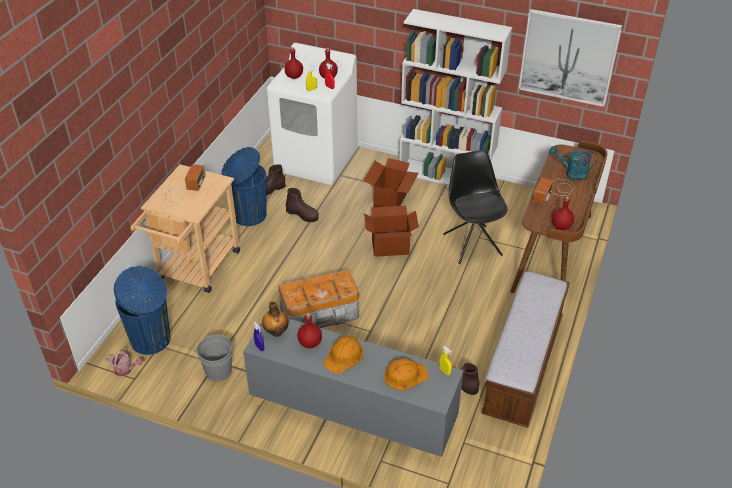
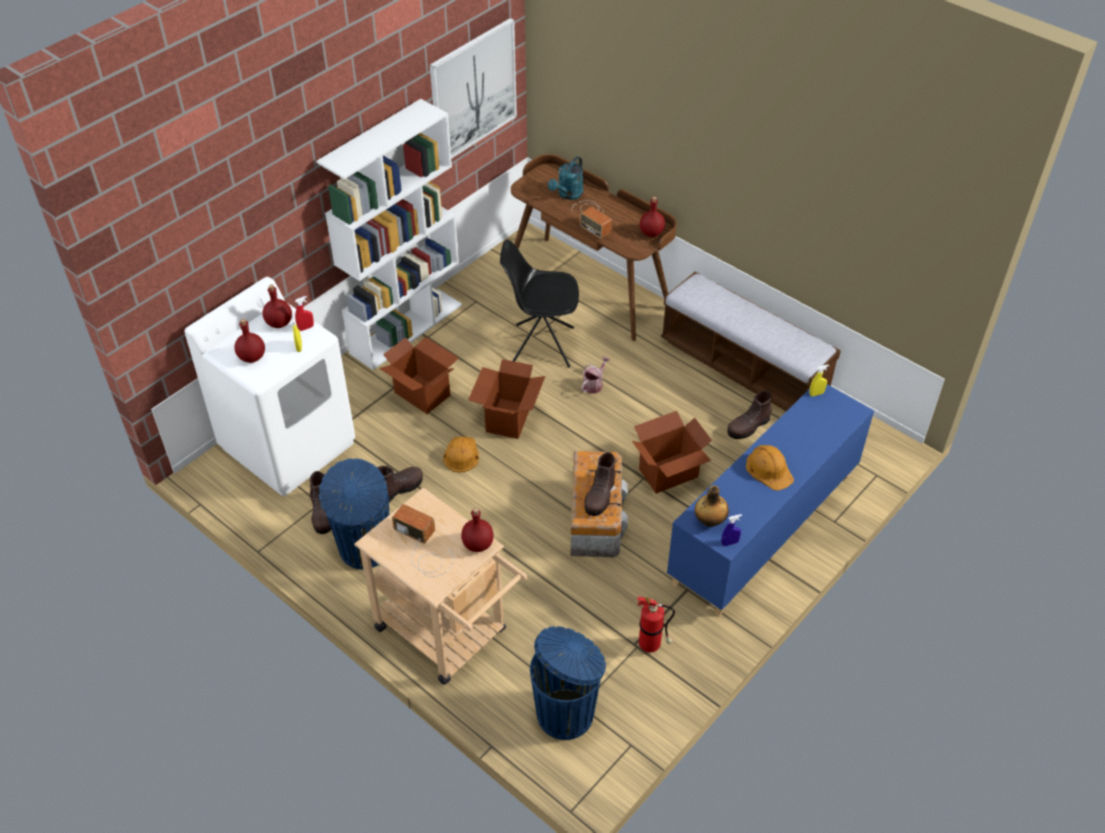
camera: 70 degrees left, 5 degrees up
watering can [105,350,143,376] -> watering can moved to [581,356,610,394]
grey bucket [194,335,235,382] -> fire extinguisher [637,597,675,652]
grey cabinet [243,319,464,463] -> blue cabinet [667,384,874,617]
red bottle [297,313,322,348] -> red bottle moved to [461,508,494,552]
orange hard hat [384,358,429,391] -> orange hard hat moved to [443,436,479,473]
none -> brown boot [585,452,615,516]
none -> cardboard box [632,411,712,493]

